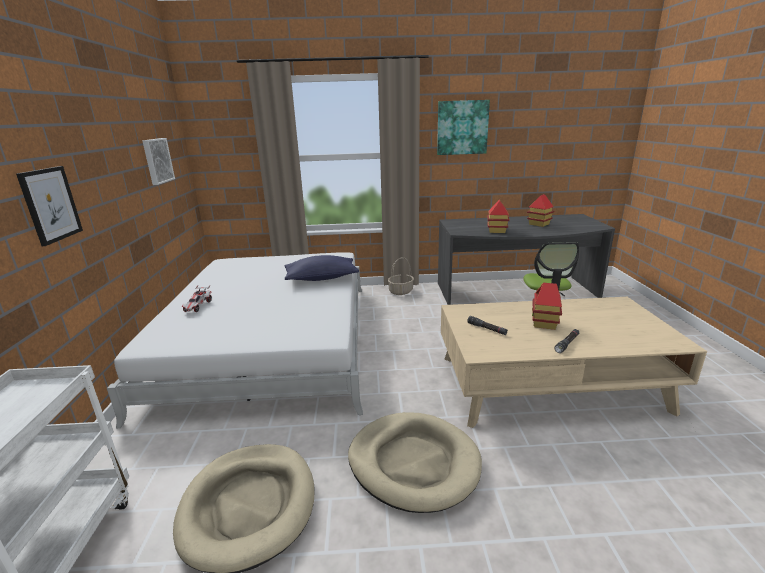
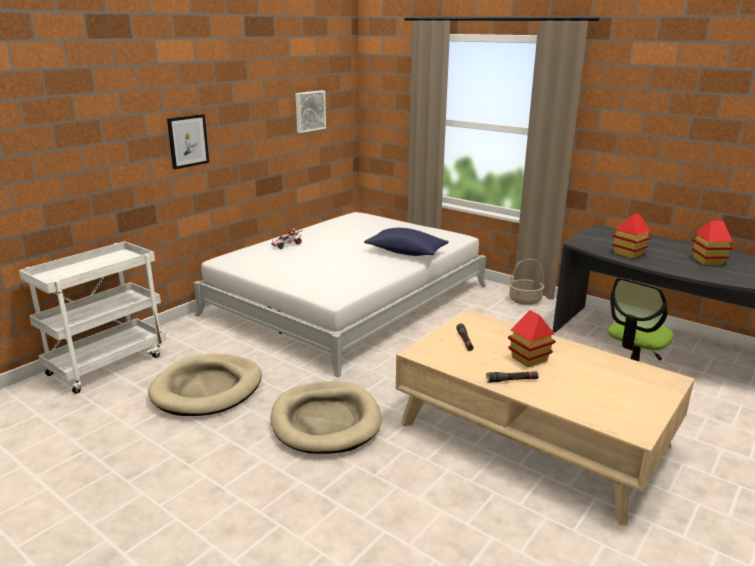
camera: 40 degrees right, 0 degrees up
picture [437,100,490,155] -> none

